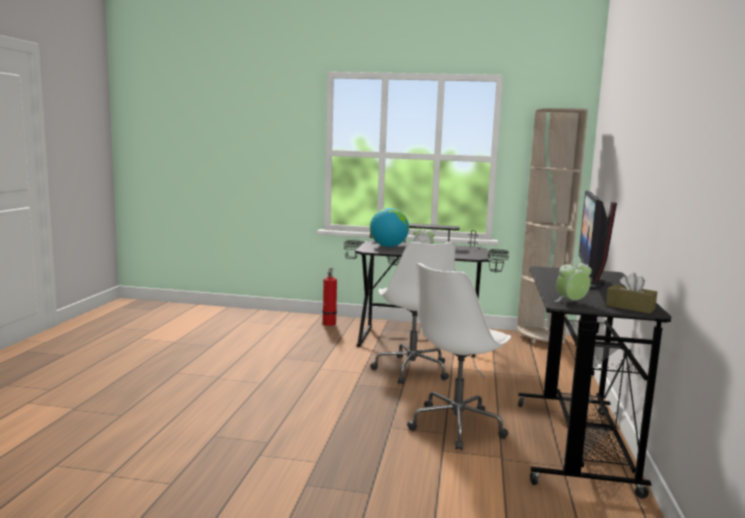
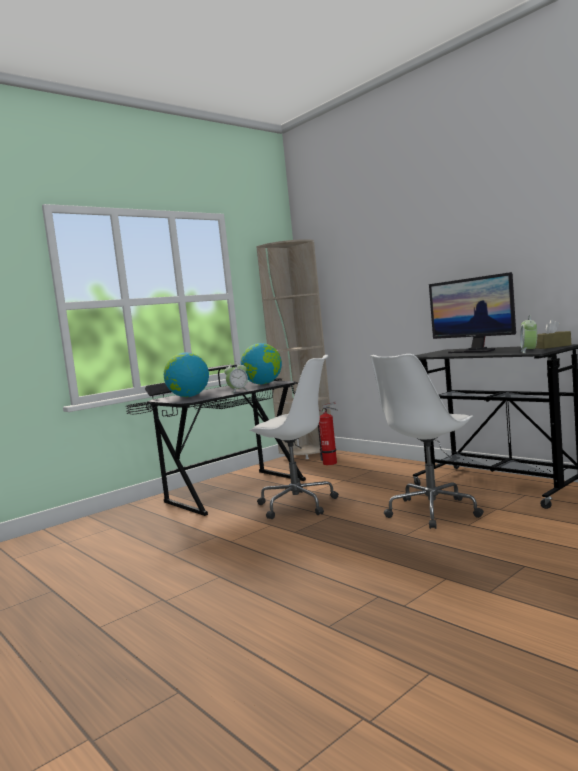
camera: 50 degrees left, 5 degrees down
fire extinguisher [322,268,337,326] -> fire extinguisher moved to [318,402,337,465]
white office chair [407,263,511,450] -> white office chair turned 60 degrees clockwise [371,354,484,529]
none -> globe [240,343,282,384]

